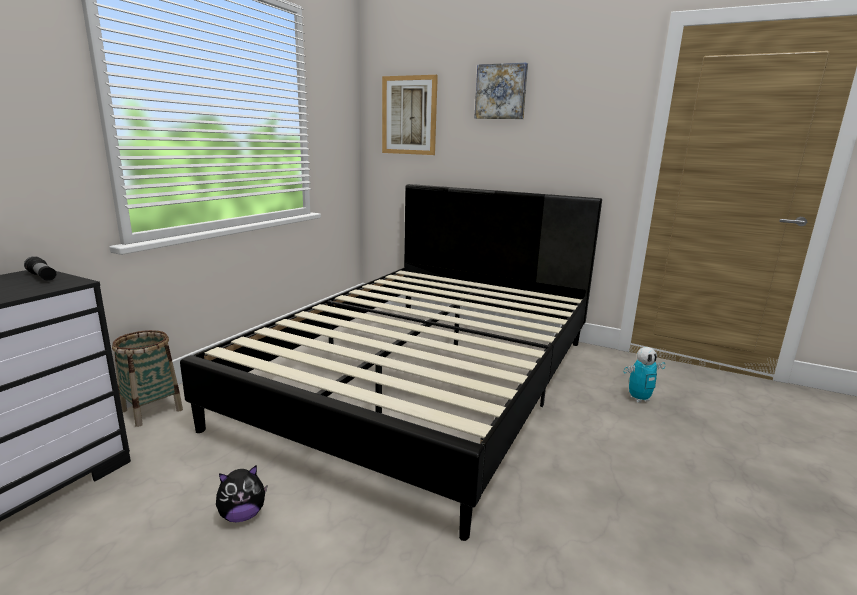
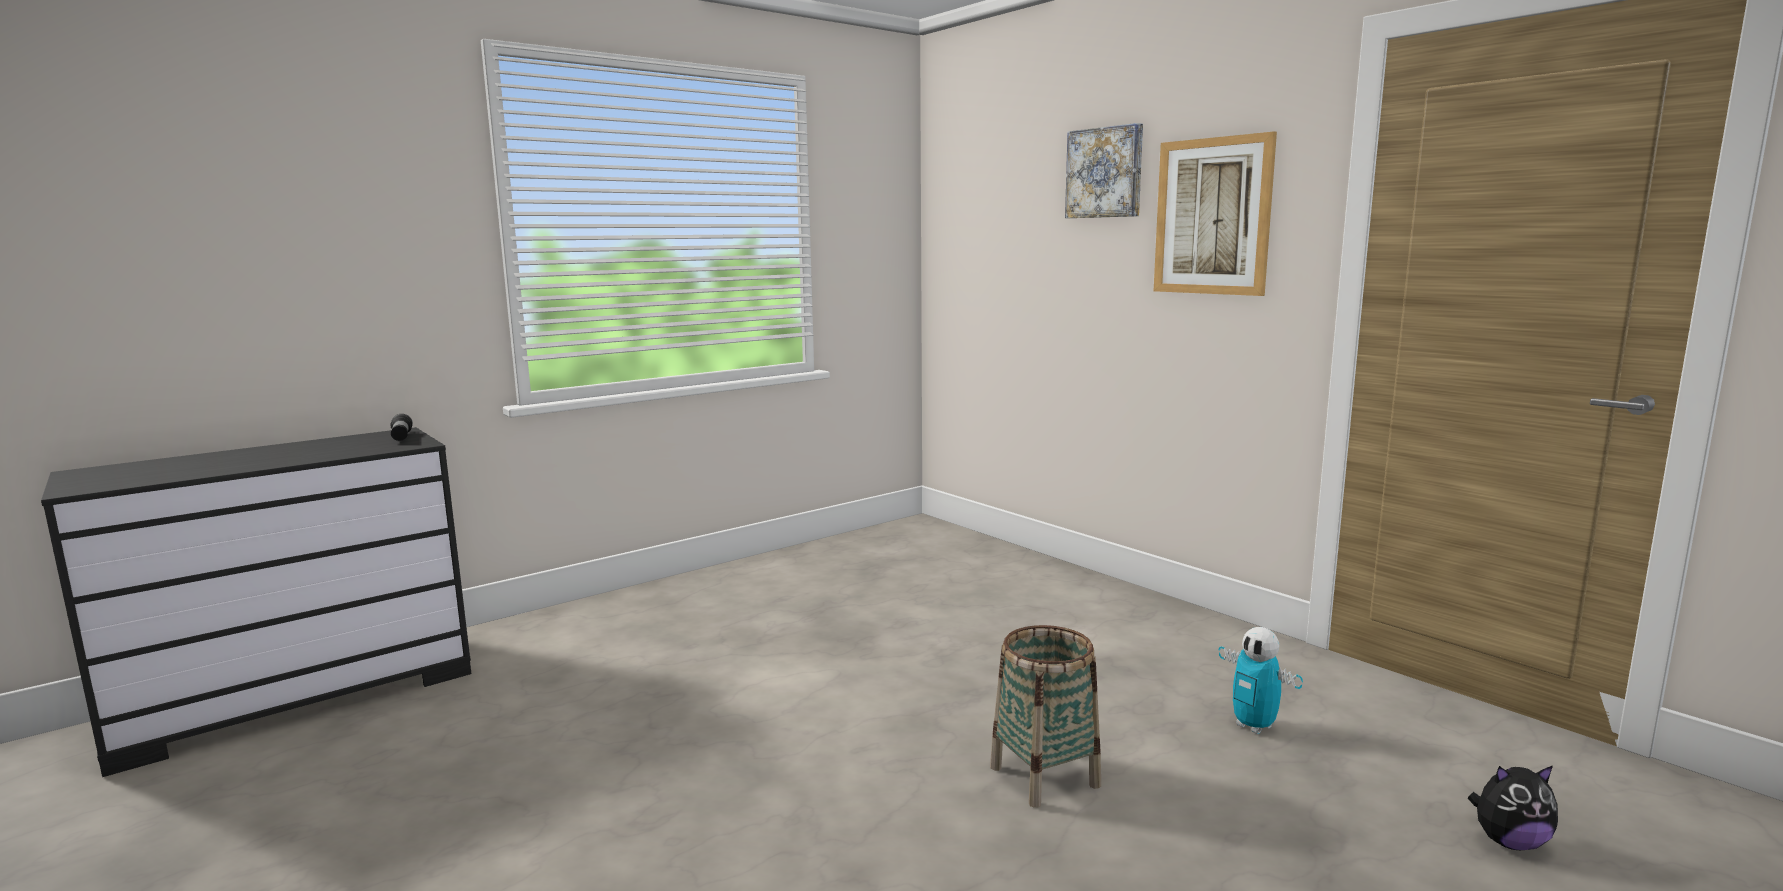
camera: 25 degrees right, 5 degrees down
basket [112,330,183,427] -> basket moved to [990,625,1101,808]
black bed [180,184,602,541] -> none
plush toy [216,465,268,522] -> plush toy moved to [1468,766,1558,850]
picture [382,75,438,155] -> picture moved to [1154,131,1277,296]
toy robot [623,347,665,403] -> toy robot turned 45 degrees clockwise [1218,627,1303,734]

